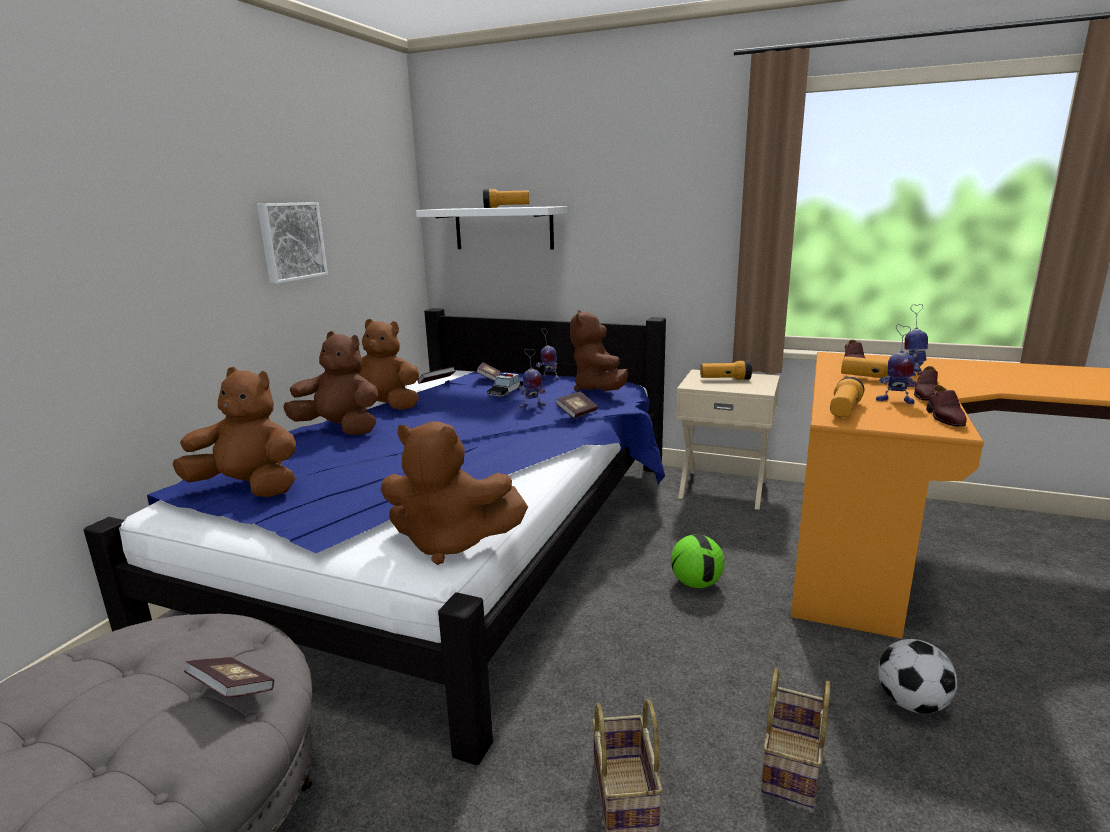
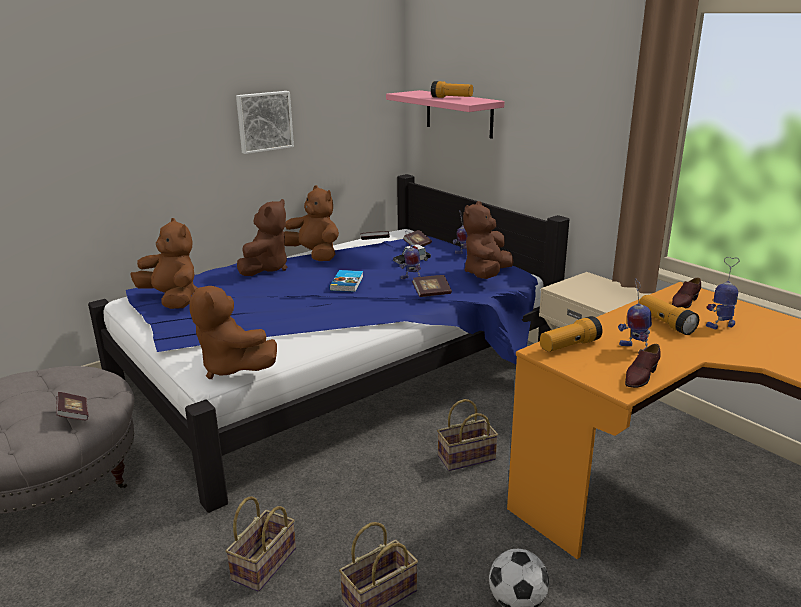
camera: 30 degrees right, 5 degrees up
brown plush toy [283,331,378,435] -> brown plush toy turned 60 degrees clockwise [237,199,287,276]
white shelf [416,206,568,250] -> pink shelf [386,90,505,139]
football [671,534,725,588] -> basket [437,399,498,471]
flashlight [700,361,752,380] -> none
brown shoe [914,366,938,401] -> none
none -> book [329,270,363,292]

